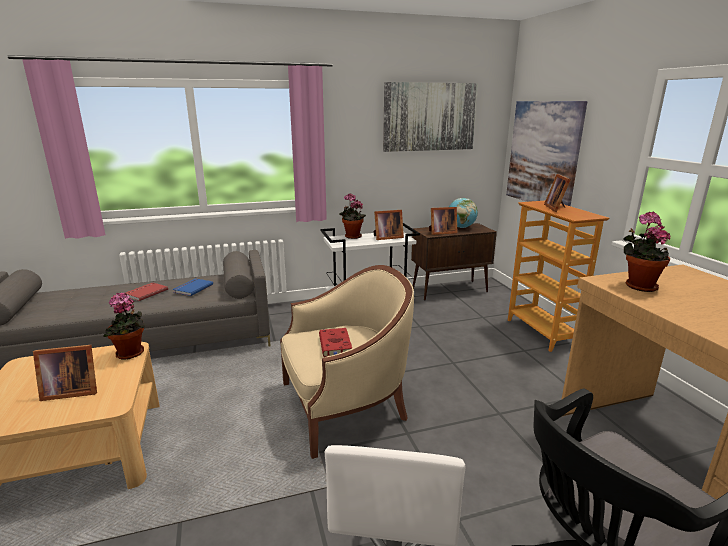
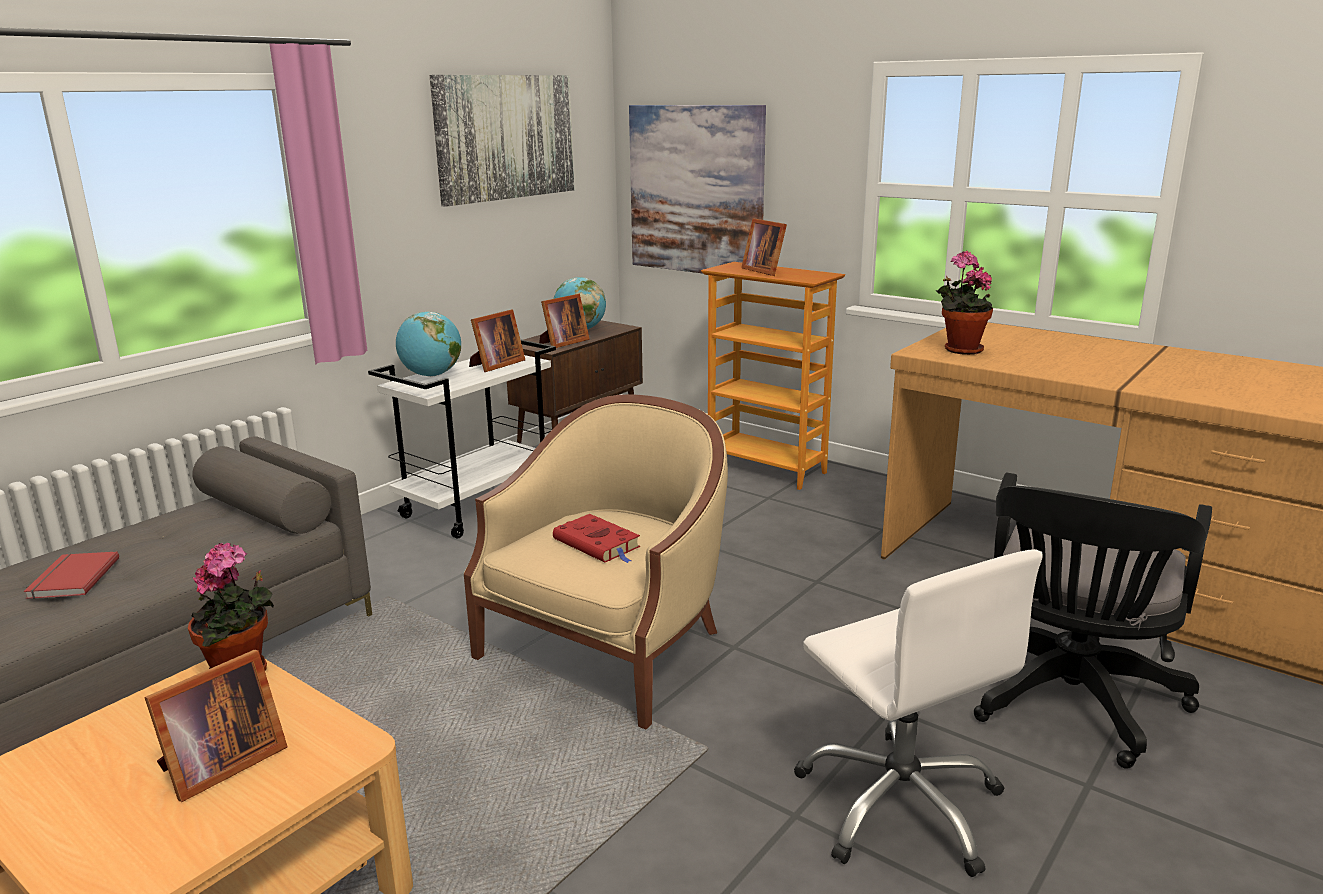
camera: 35 degrees left, 0 degrees up
blue book [172,278,213,296] -> none
potted plant [339,193,366,239] -> globe [396,312,461,377]

